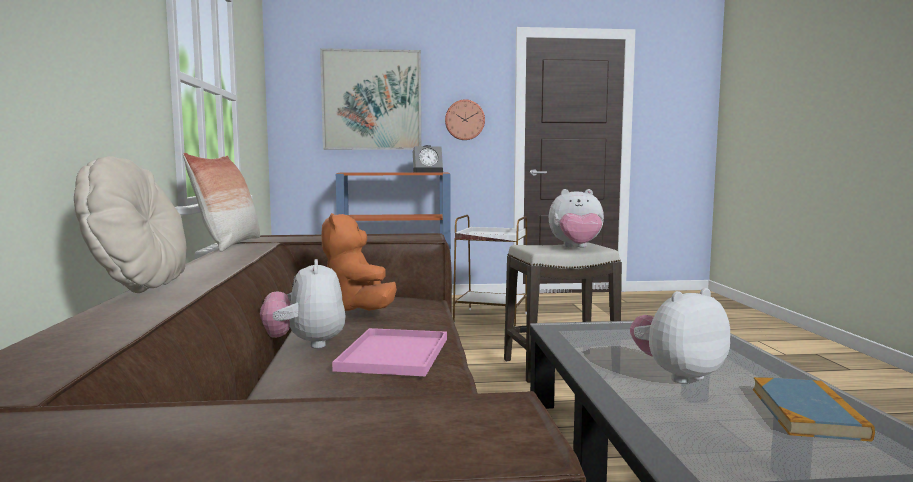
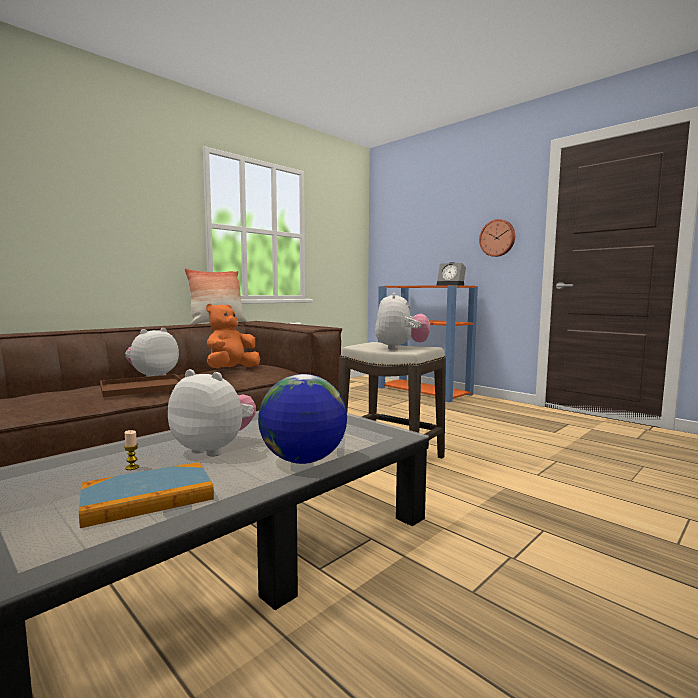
camera: 50 degrees right, 0 degrees up
beige pillow [74,156,186,293] -> none
picture [320,48,421,150] -> none
pink tray [332,328,447,376] -> brown tray [100,374,182,397]
white side table [453,215,527,327] -> none
plush toy [549,189,604,247] -> plush toy turned 135 degrees counterclockwise [375,293,430,350]
none -> candle [124,430,139,470]
none -> globe [258,374,347,464]

